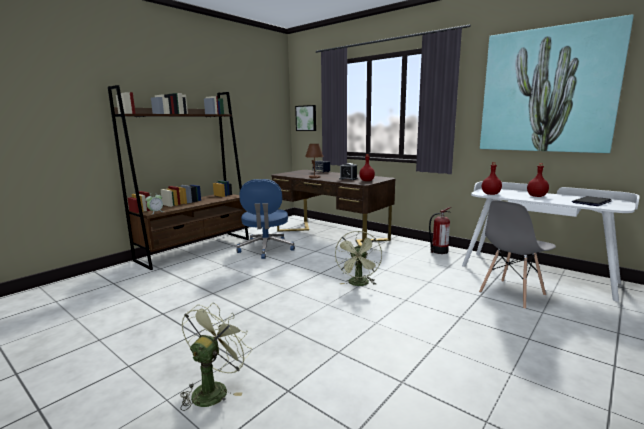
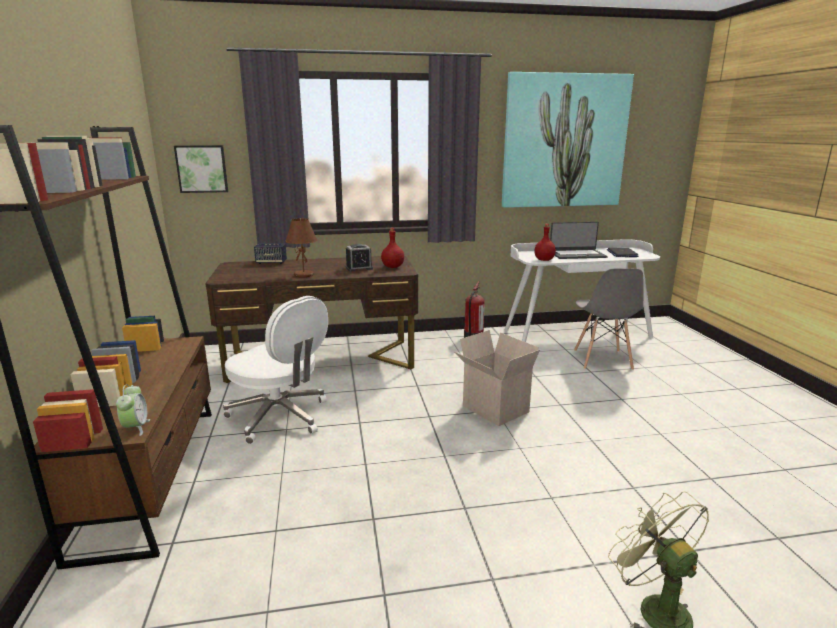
camera: 50 degrees left, 5 degrees up
blue office chair [236,179,295,259] -> white office chair [223,296,328,444]
green fan [335,231,382,286] -> cardboard box [454,330,540,426]
red bottle [527,163,549,197] -> laptop [550,222,608,259]

